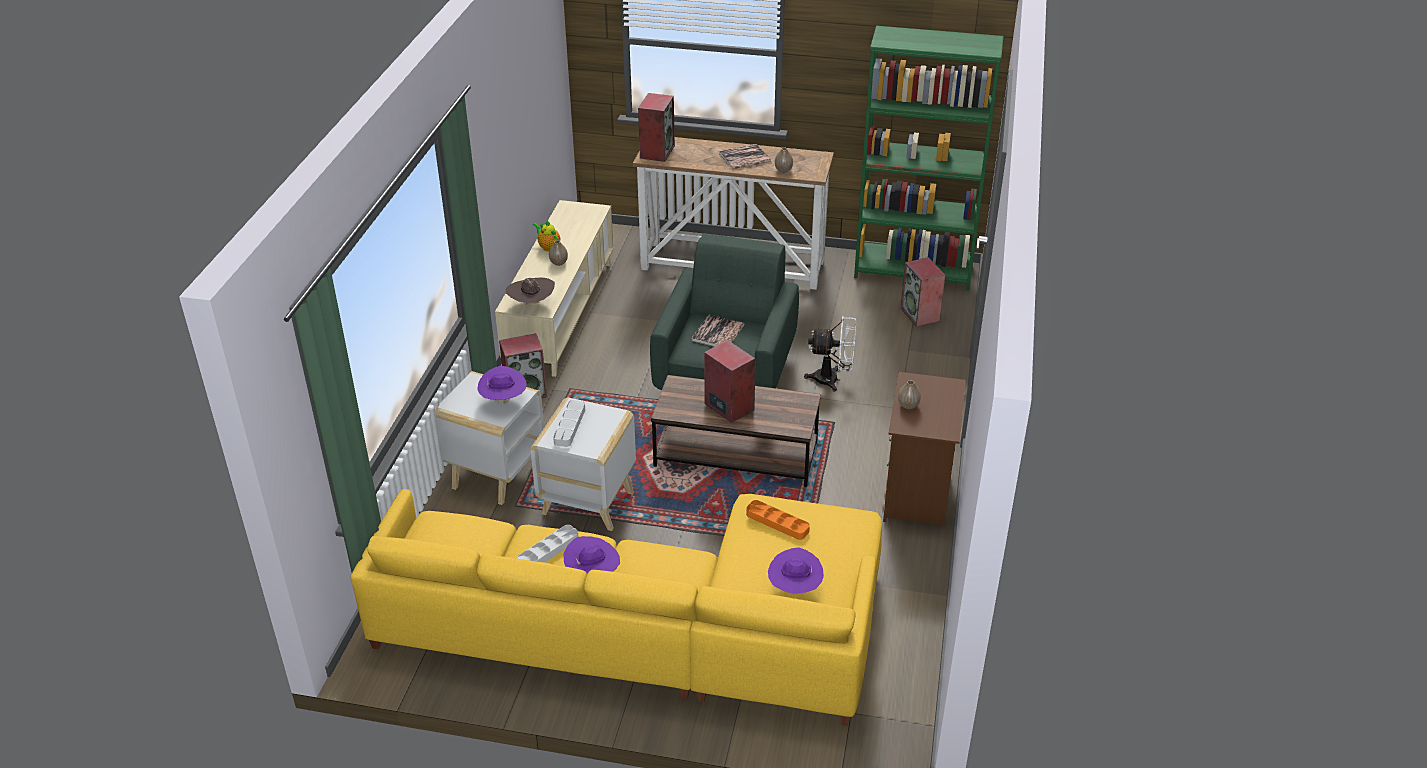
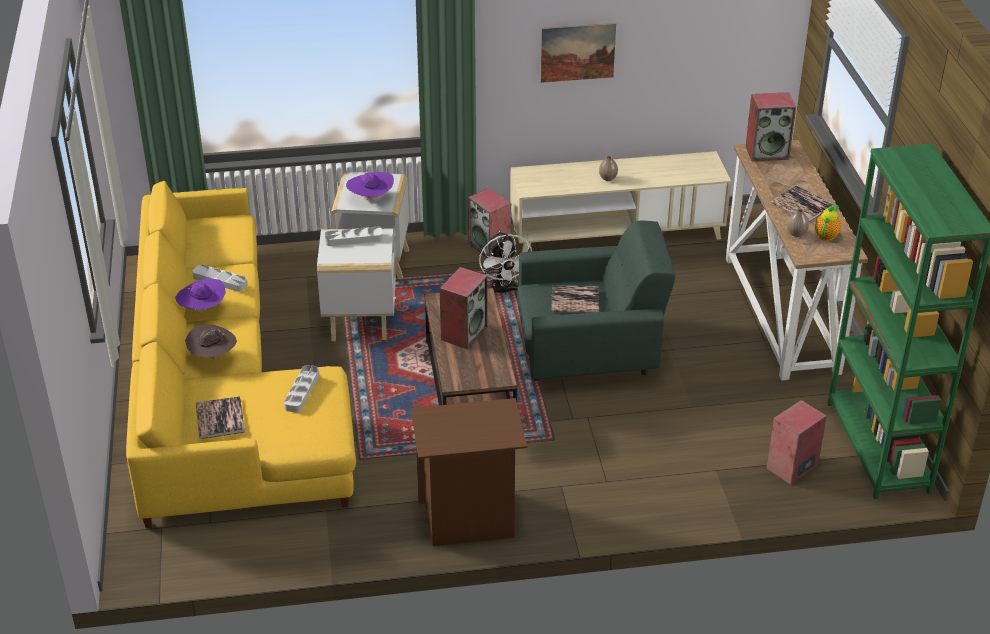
camera: 70 degrees right, 0 degrees up
brown hat [505,277,555,306] -> brown hat moved to [185,324,237,360]
teapot [533,221,560,252] -> teapot moved to [815,205,841,241]
orange tray [746,500,810,540] -> grey tray [284,365,319,413]
purple hat [768,547,824,594] -> book [196,396,245,439]
white fan [804,316,856,392] -> white fan moved to [479,231,532,295]
vase [898,380,921,409] -> none
none -> picture [541,23,616,83]

